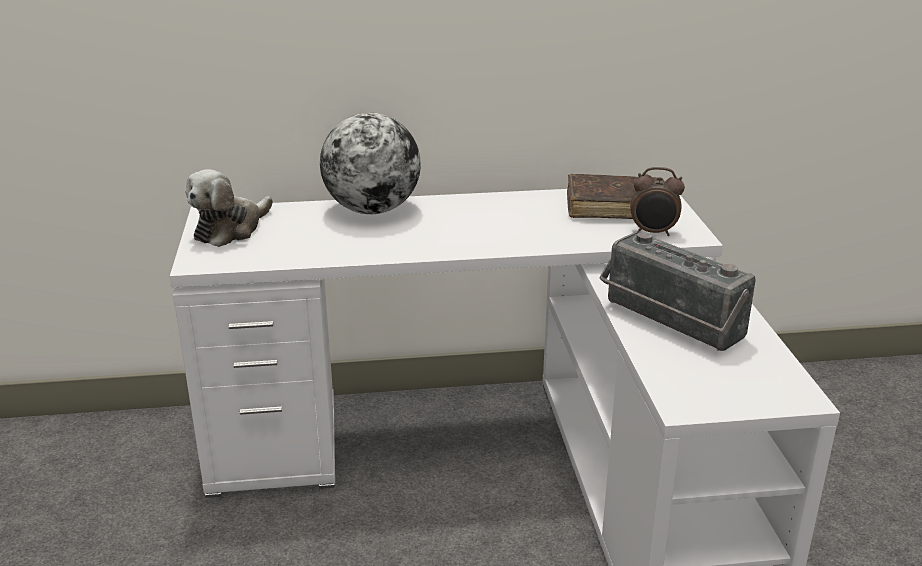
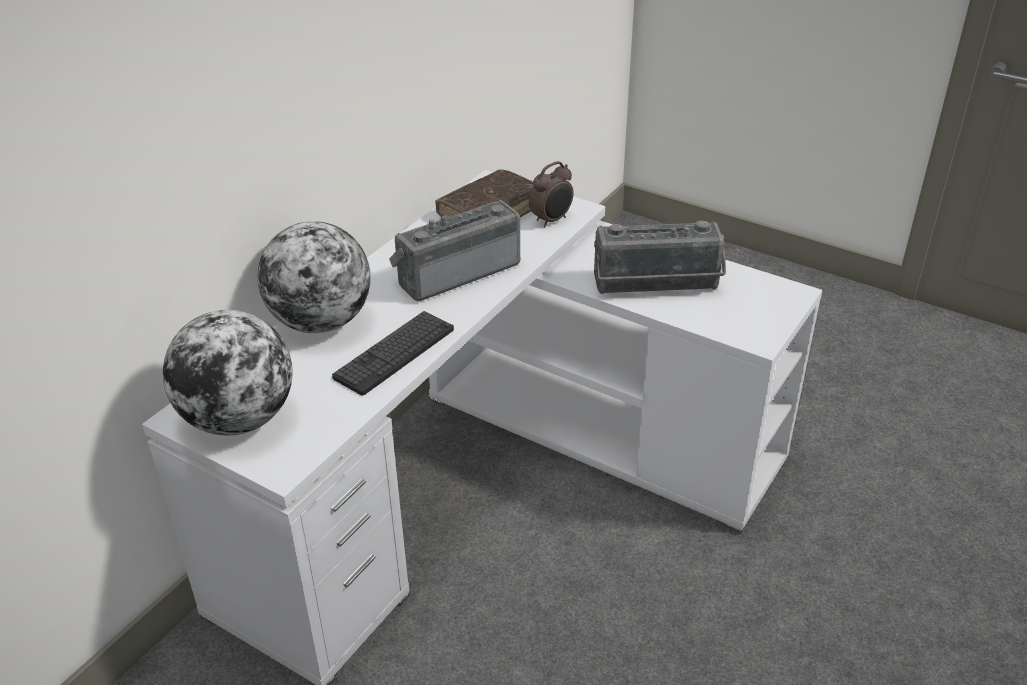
camera: 50 degrees left, 10 degrees up
plush toy [186,169,273,247] -> globe [163,310,292,436]
none -> keyboard [332,311,454,396]
none -> radio [389,200,520,301]

